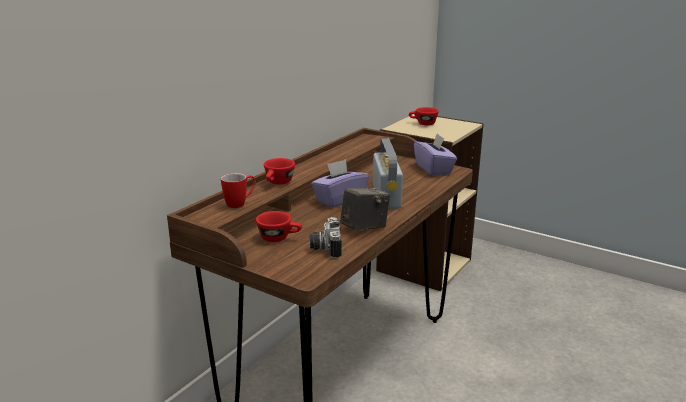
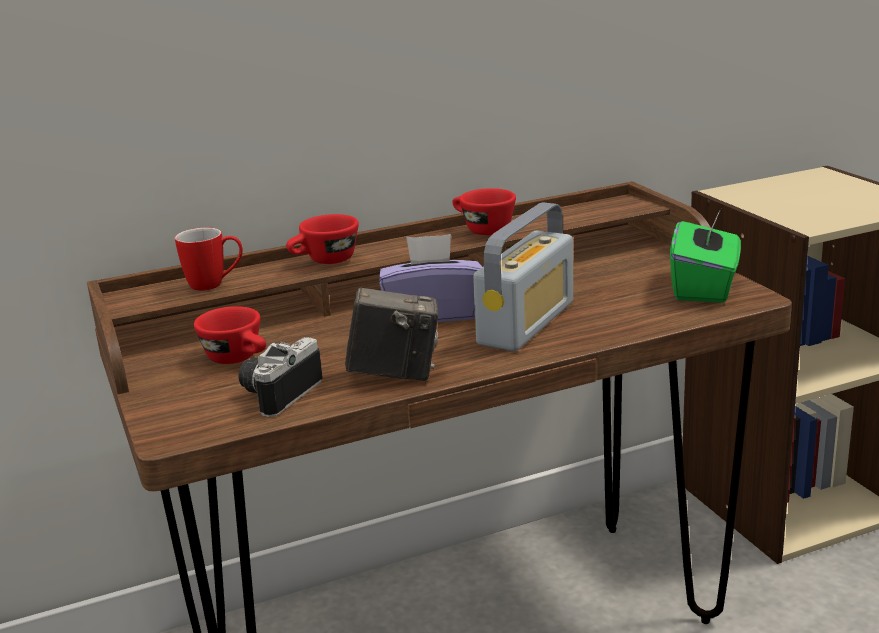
camera: 35 degrees right, 0 degrees up
red cup [409,107,439,125] -> red cup moved to [452,188,516,235]
purple tissue box [414,134,457,176] -> green tissue box [670,209,741,303]

